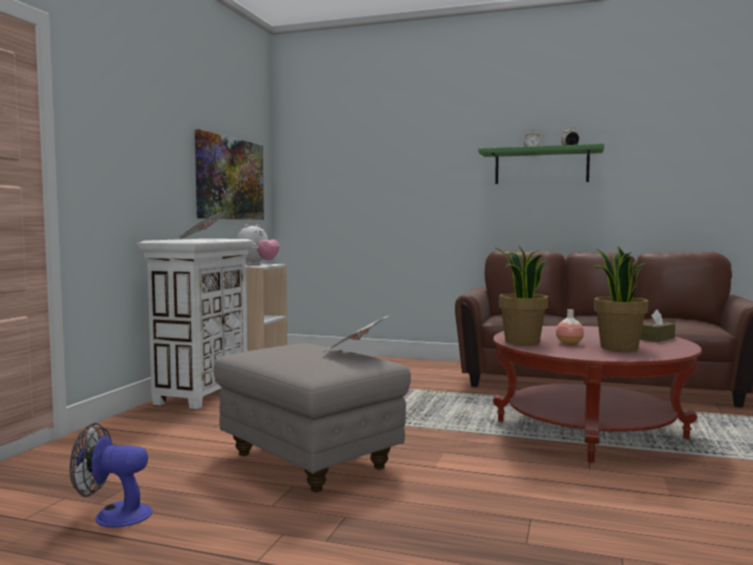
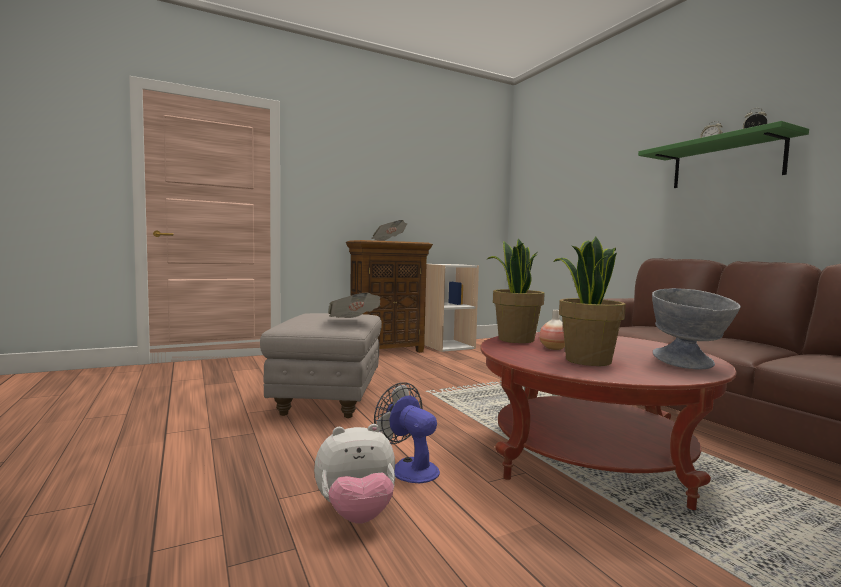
camera: 45 degrees right, 0 degrees up
fan [70,423,153,528] -> fan moved to [374,382,440,483]
white cabinet [137,239,254,409] -> brown cabinet [345,240,433,353]
picture [195,129,264,220] -> none
plush toy [237,224,280,265] -> plush toy moved to [314,424,395,524]
brown tissue box [640,310,675,342] -> grey bowl [652,288,741,369]

